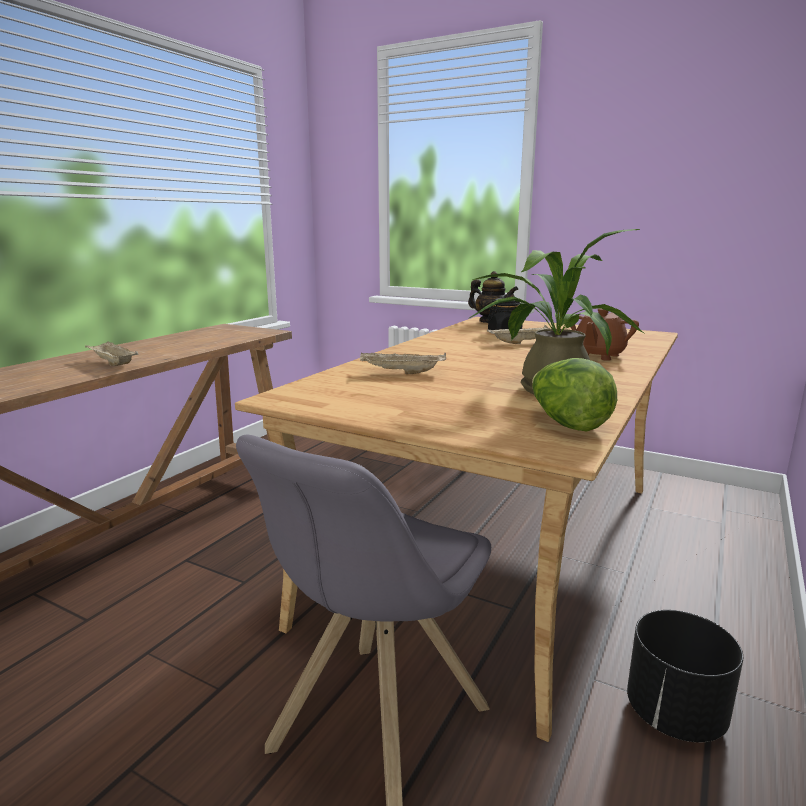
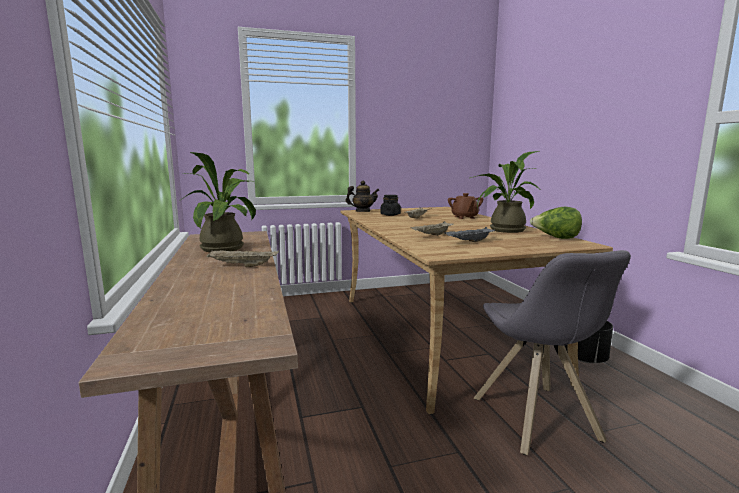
camera: 45 degrees left, 5 degrees down
none -> potted plant [182,152,256,252]
none -> grey tray [444,227,495,242]

